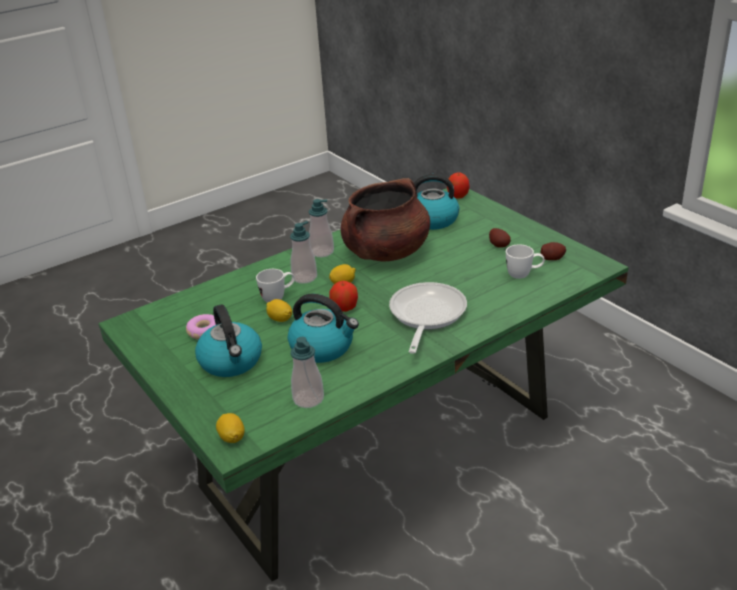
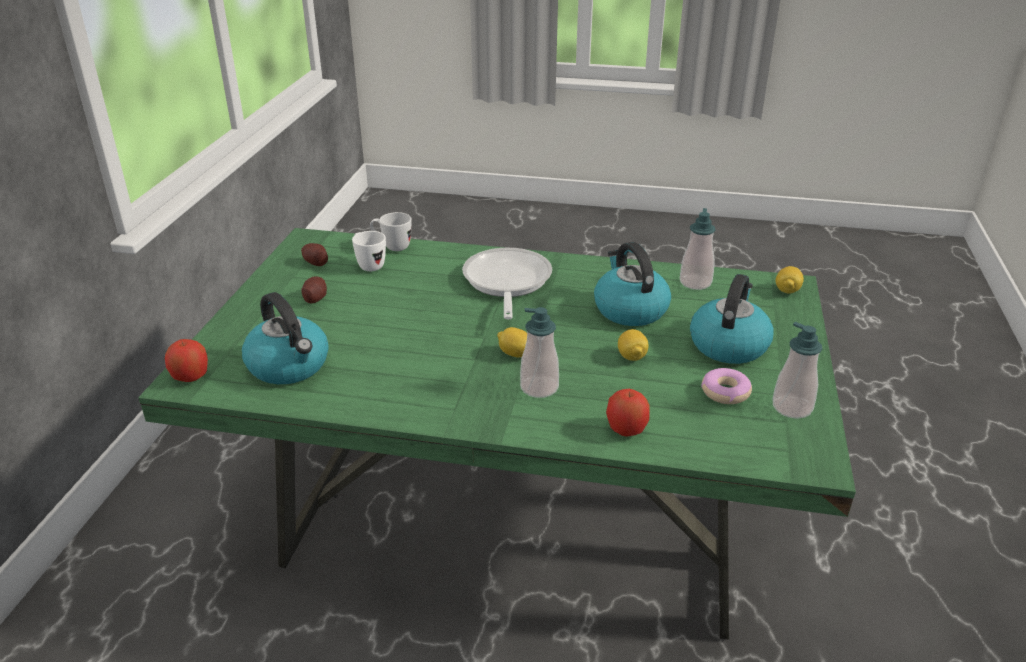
camera: 135 degrees left, 0 degrees up
white mug [256,269,295,303] -> white mug moved to [370,212,412,251]
soap dispenser [309,199,334,257] -> soap dispenser moved to [772,322,822,419]
apple [330,281,358,312] -> apple moved to [606,389,650,437]
brown cooking pot [341,178,430,261] -> none
frying pan [389,282,467,354] -> frying pan turned 120 degrees clockwise [462,248,552,319]

